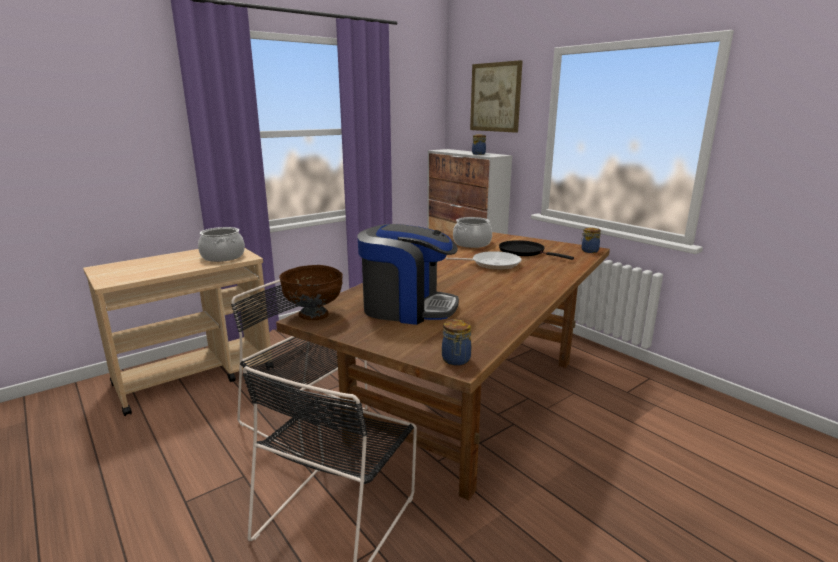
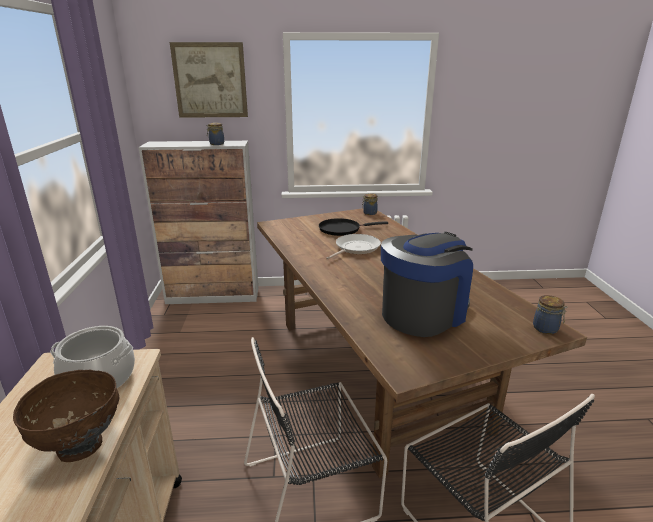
camera: 55 degrees left, 5 degrees up
brown bowl [279,265,343,320] -> brown bowl moved to [13,370,119,462]
cooking pot [453,217,492,248] -> none

